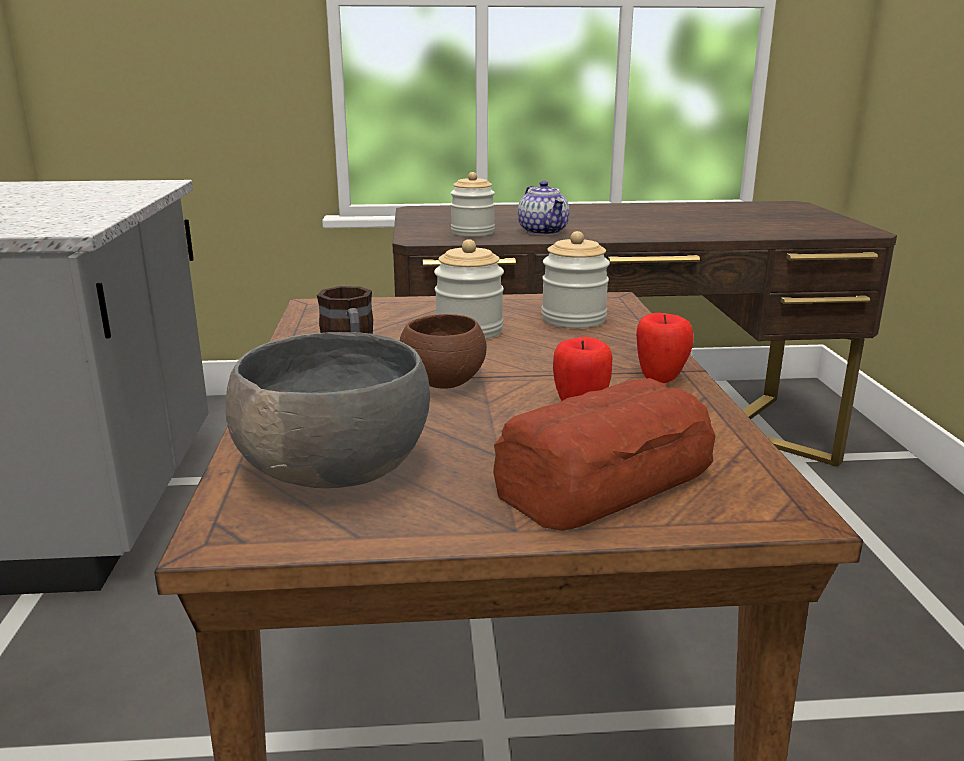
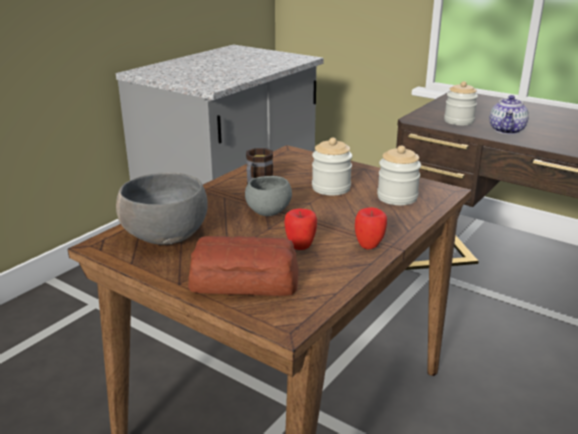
camera: 40 degrees right, 5 degrees up
brown bowl [400,314,487,389] -> grey bowl [245,176,292,216]

